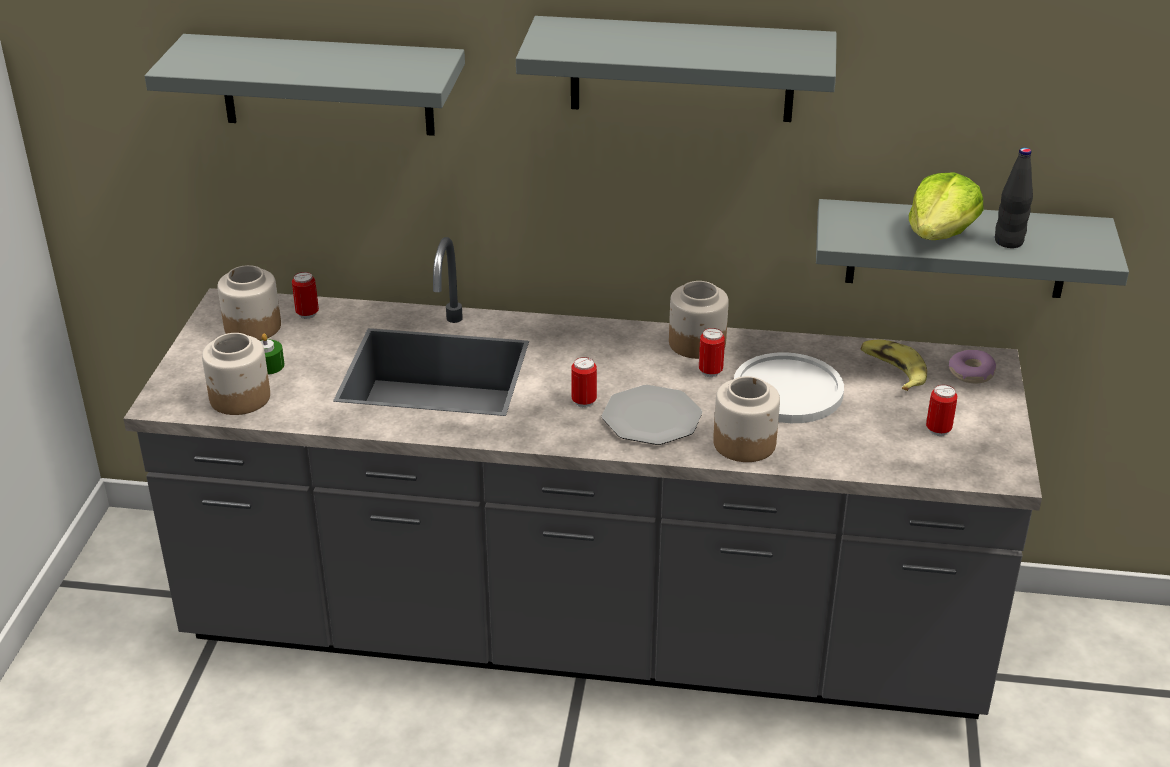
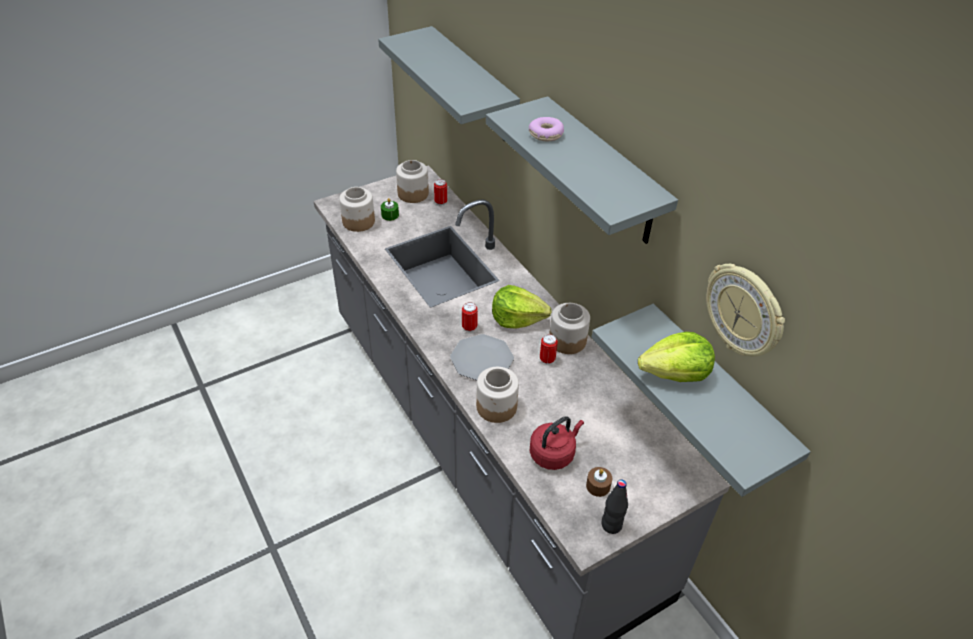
camera: 50 degrees right, 10 degrees up
white plate [734,352,844,423] -> none
banana [860,339,927,391] -> none
can [926,385,957,436] -> brown candle [586,467,612,497]
donut [949,350,996,383] -> donut moved to [529,117,564,141]
black bottle [995,148,1033,248] -> black bottle moved to [602,479,628,534]
none -> lettuce [492,285,552,328]
none -> red kettle [530,416,584,470]
none -> wall clock [706,264,785,357]

